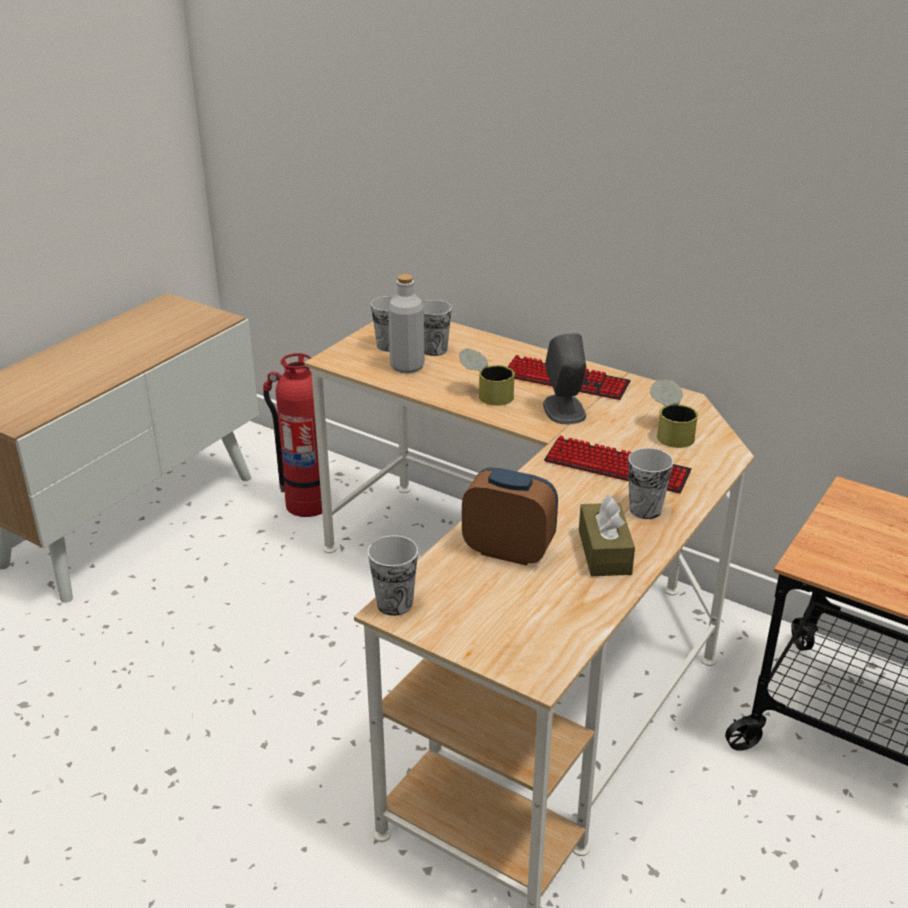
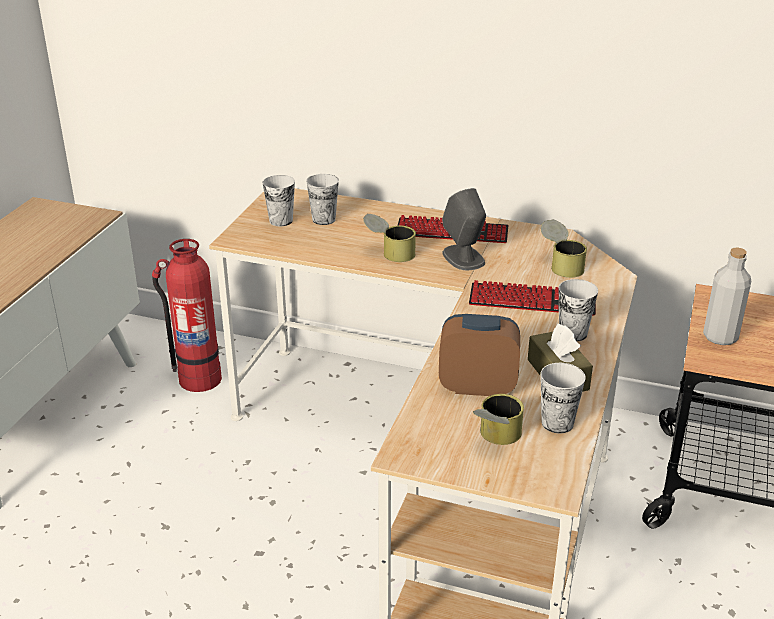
camera: 15 degrees left, 0 degrees up
cup [368,535,418,616] -> cup moved to [540,363,586,433]
grey bottle [388,274,425,373] -> grey bottle moved to [703,248,751,345]
none -> can [473,394,524,445]

